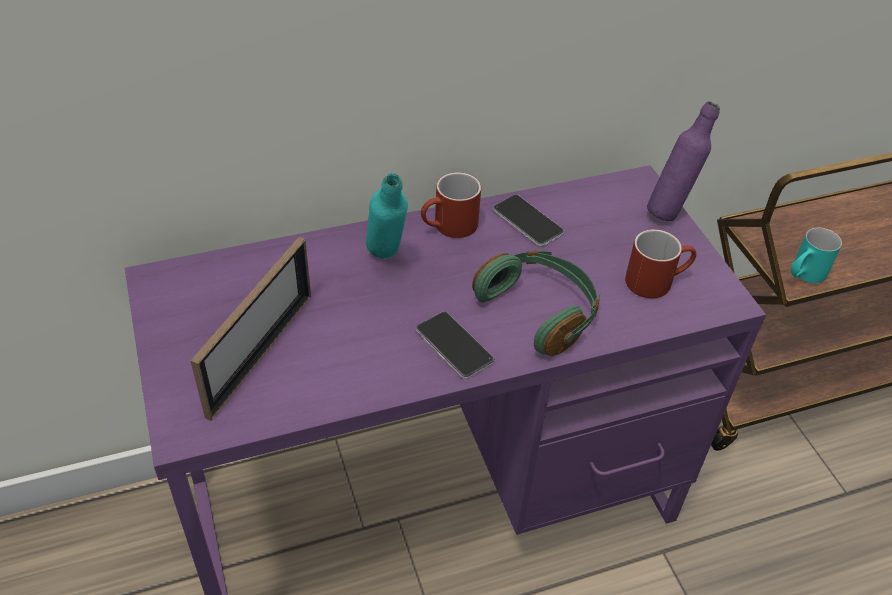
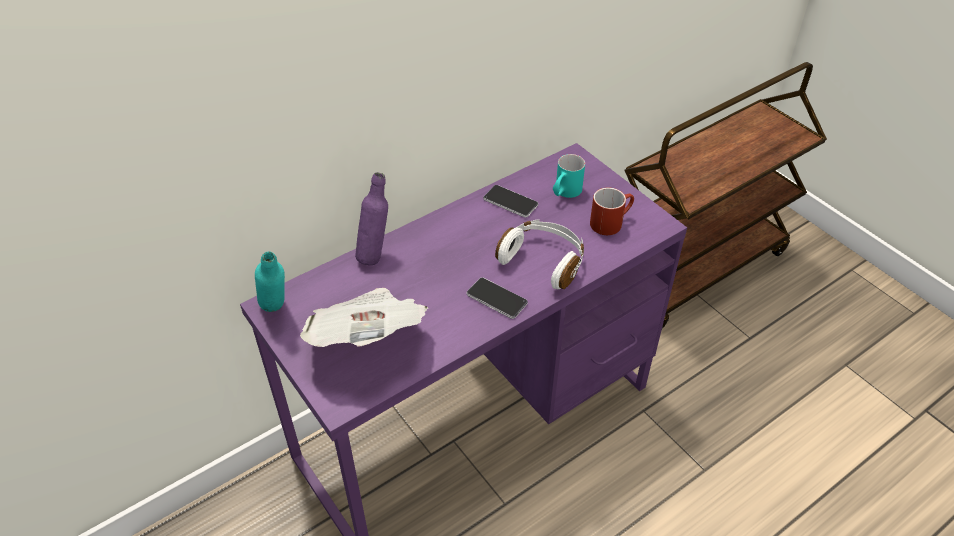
camera: 15 degrees left, 0 degrees up
picture frame [190,237,311,421] -> newspaper [300,288,428,347]
turquoise bottle [366,173,408,259] -> turquoise bottle moved to [255,251,285,312]
red mug [421,172,481,238] -> none
green headphones [472,251,601,356] -> white headphones [495,219,584,289]
purple bottle [647,101,720,221] -> purple bottle moved to [355,172,388,265]
turquoise mug [791,227,842,283] -> turquoise mug moved to [553,154,585,198]

